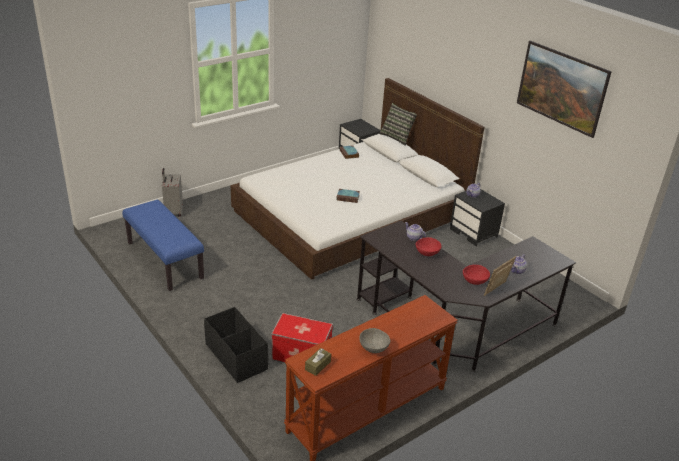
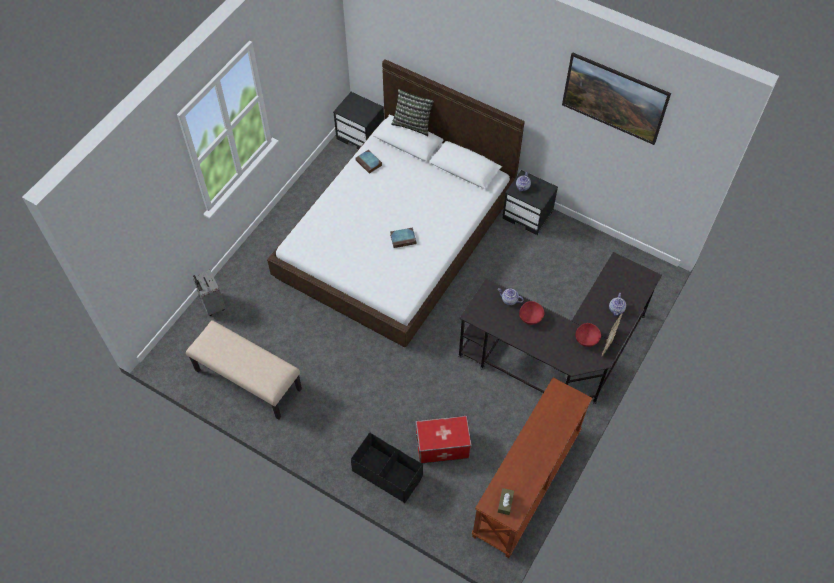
camera: 20 degrees left, 25 degrees up
blue bench [122,200,204,291] -> beige bench [186,320,302,420]
grey bowl [359,328,390,353] -> none

